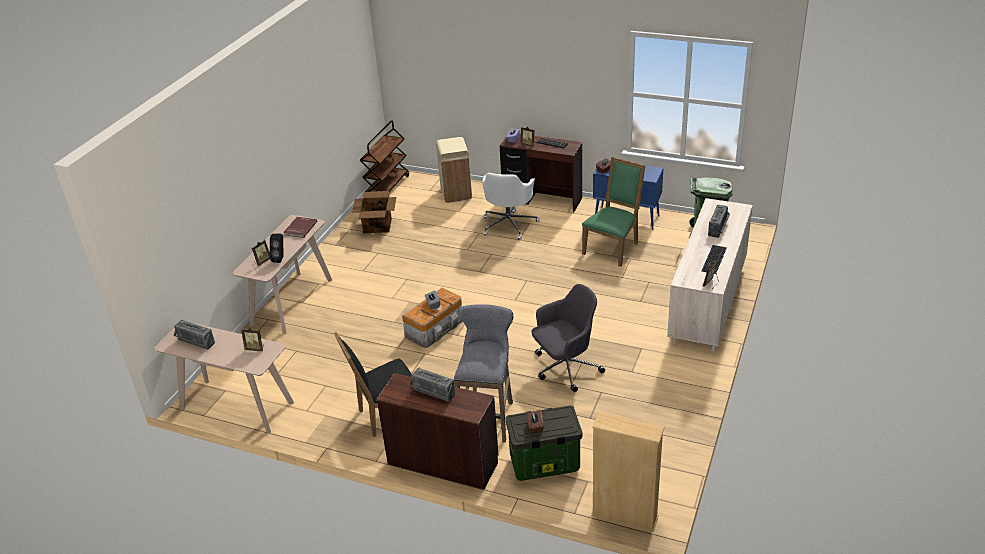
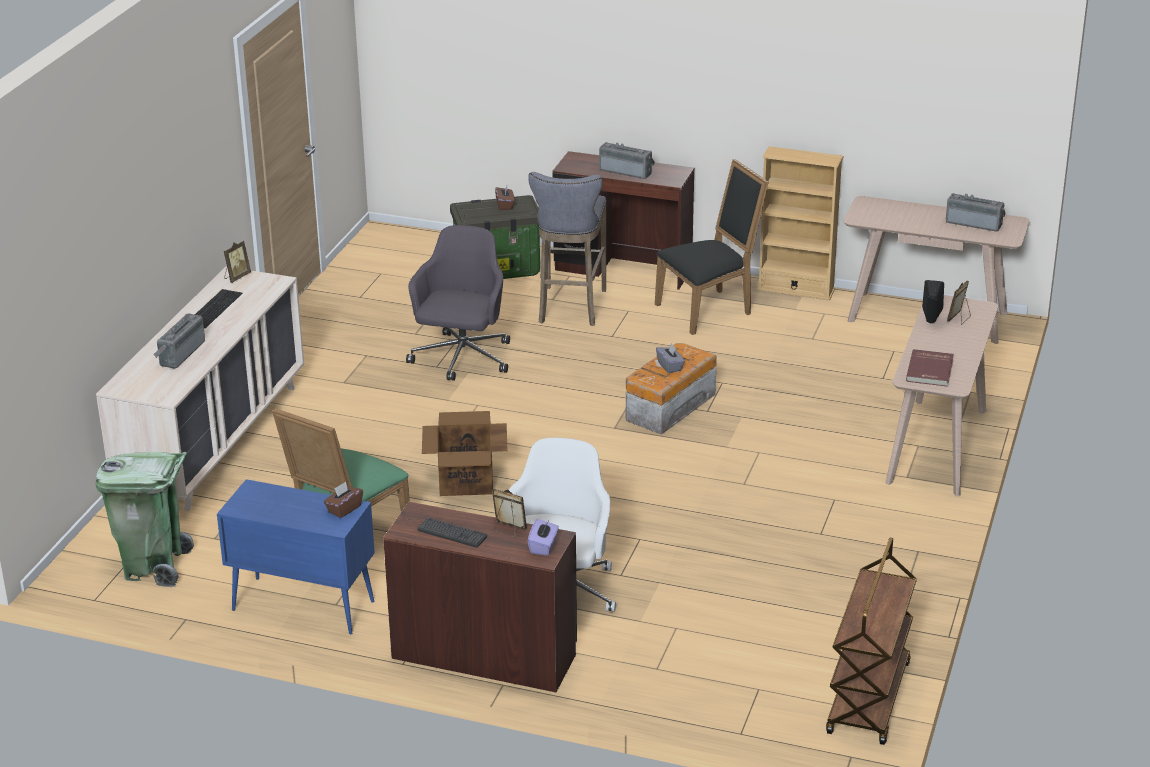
camera: 175 degrees right, 5 degrees down
picture frame [241,328,263,352] -> none
cardboard box [352,191,396,233] -> cardboard box moved to [422,411,508,496]
beige trash can [436,137,472,203] -> none
grey office chair [532,284,605,392] -> grey office chair turned 135 degrees clockwise [406,225,510,381]
beige bookcase [592,412,665,532] -> beige bookcase moved to [757,146,843,301]

